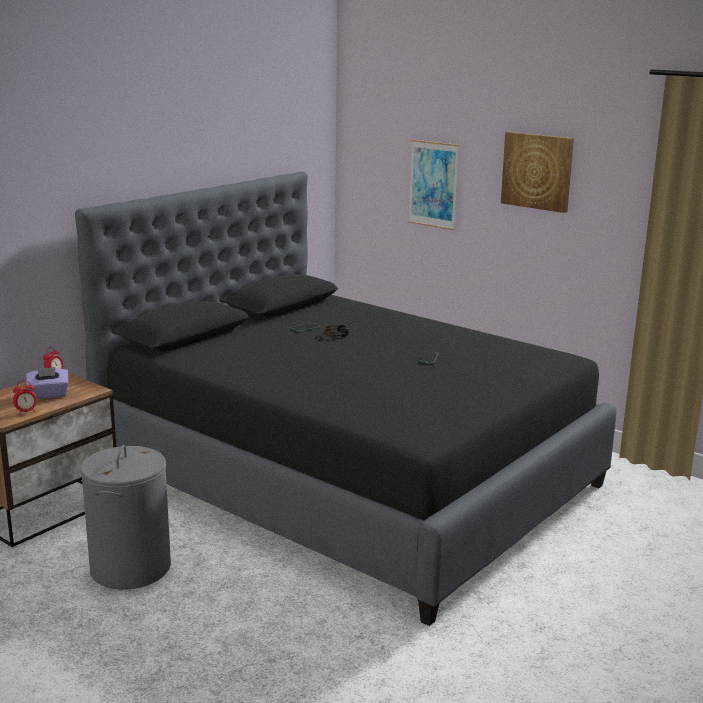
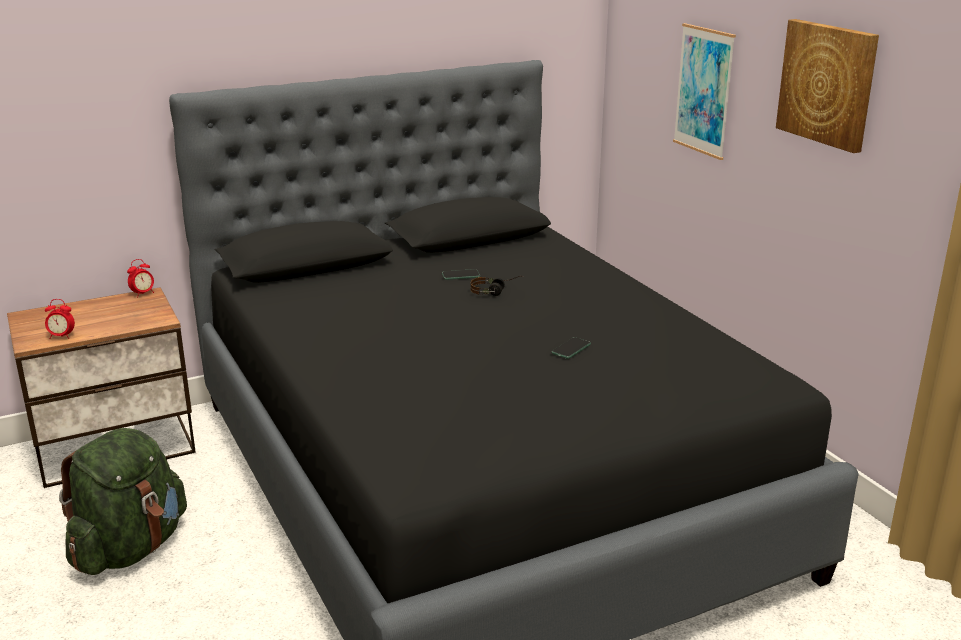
camera: 25 degrees right, 5 degrees up
purple tissue box [26,367,69,399] -> none
grey laundry basket [80,445,171,590] -> green backpack [59,428,187,575]

